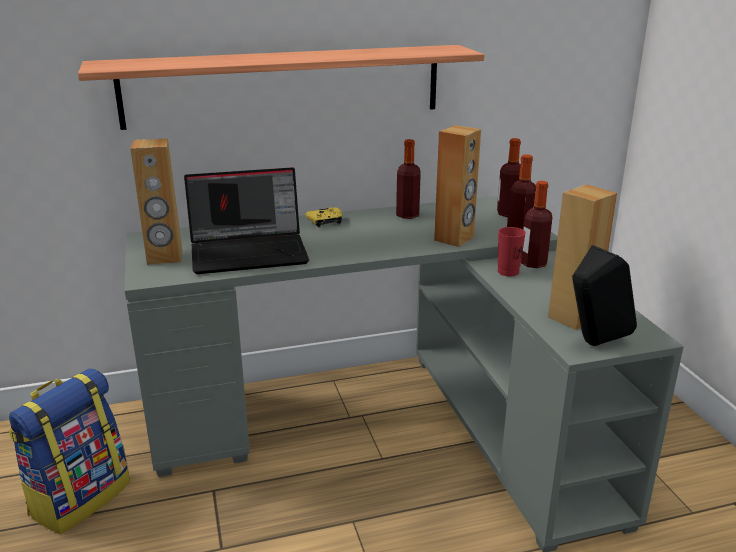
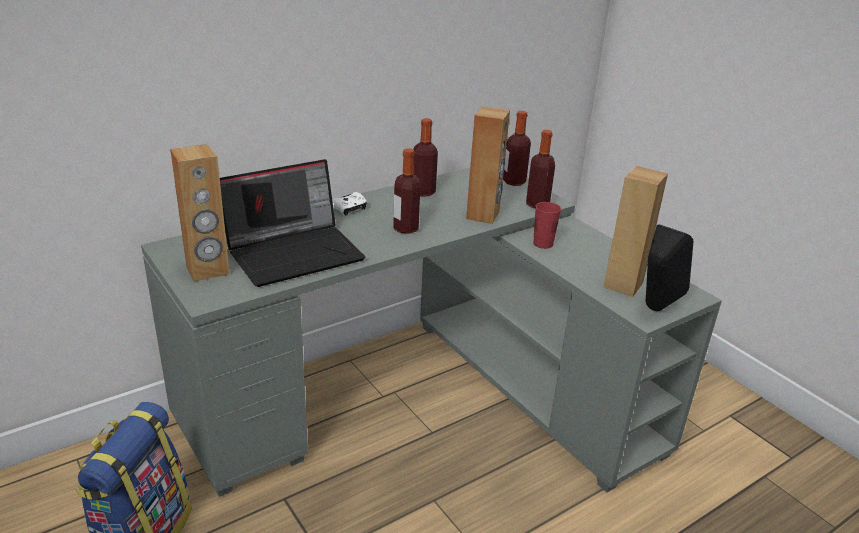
camera: 20 degrees left, 5 degrees up
shelf [78,45,484,130] -> none
yellow game controller [305,207,342,227] -> white game controller [332,192,367,216]
bottle [521,181,553,268] -> bottle moved to [393,148,421,234]

